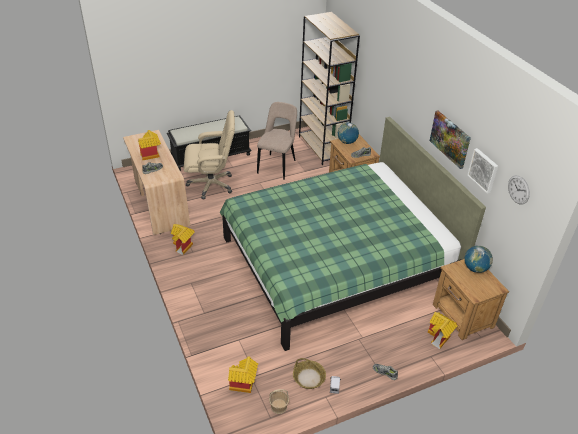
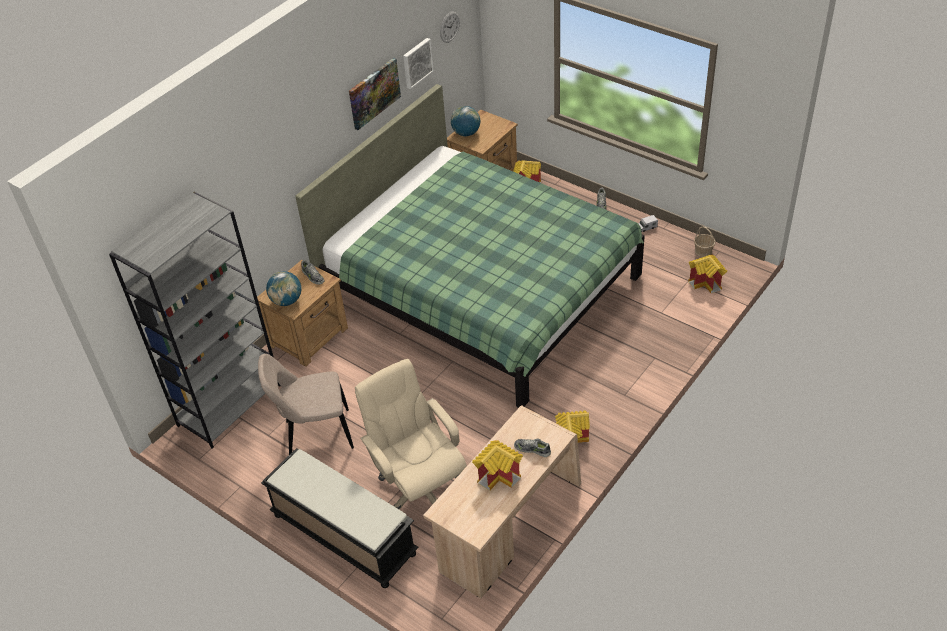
camera: 115 degrees left, 5 degrees up
basket [293,358,326,389] -> none
brown bookcase [299,12,360,165] -> grey bookcase [109,192,280,449]

